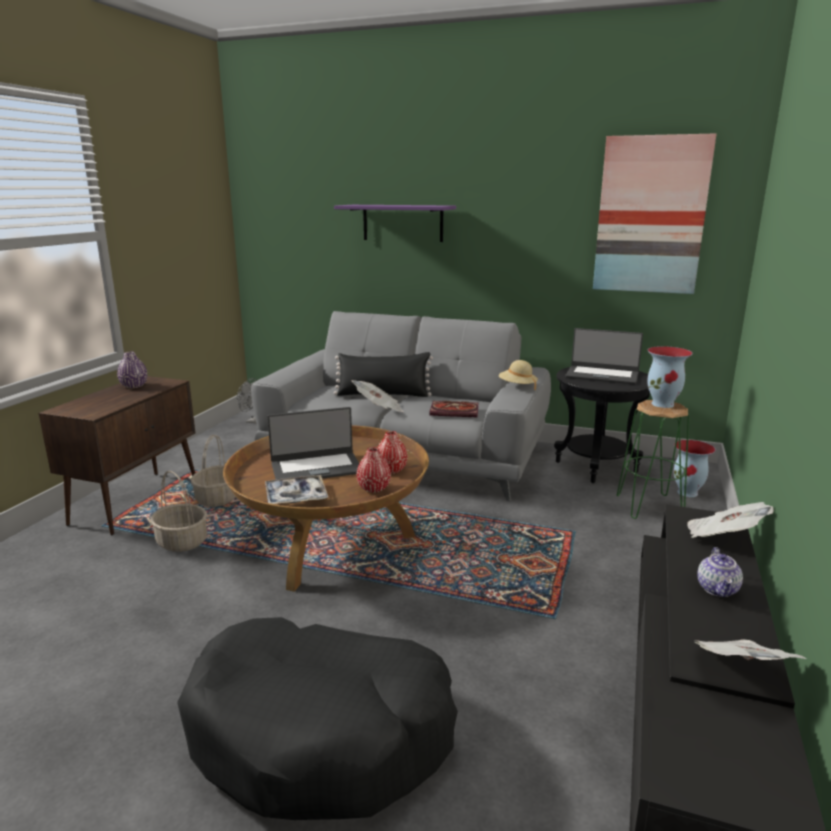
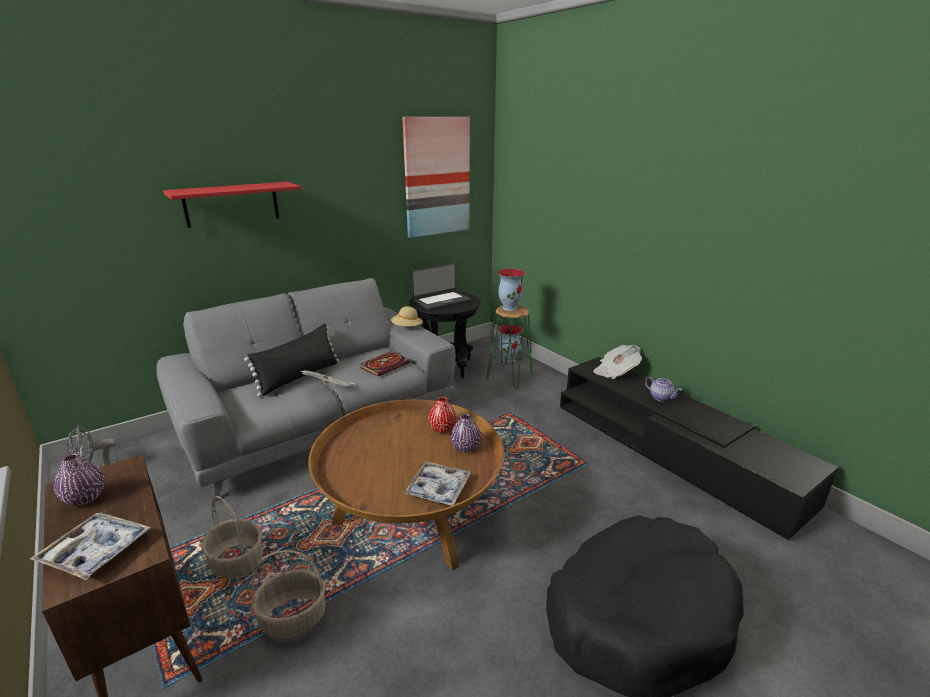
camera: 55 degrees left, 5 degrees up
laptop [267,407,359,479] -> none
purple shelf [334,205,456,242] -> red shelf [163,182,302,228]
red vase [356,447,391,493] -> purple vase [451,414,481,453]
newspaper [695,639,806,660] -> none
none -> tray [30,513,151,580]

